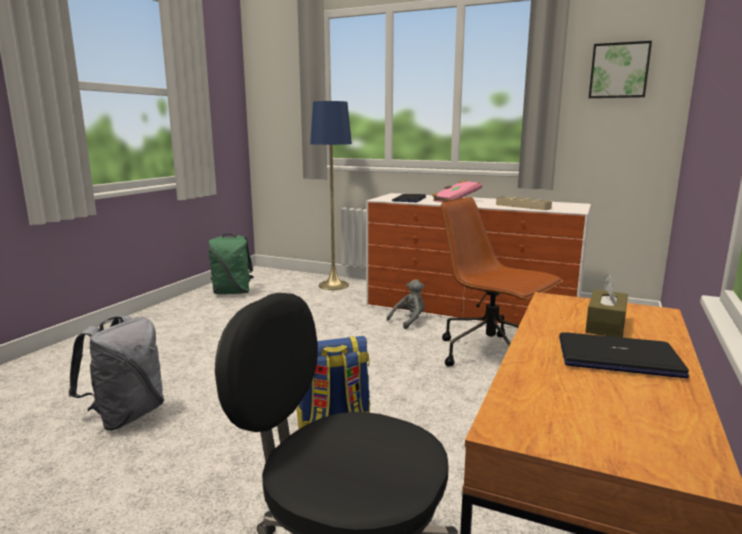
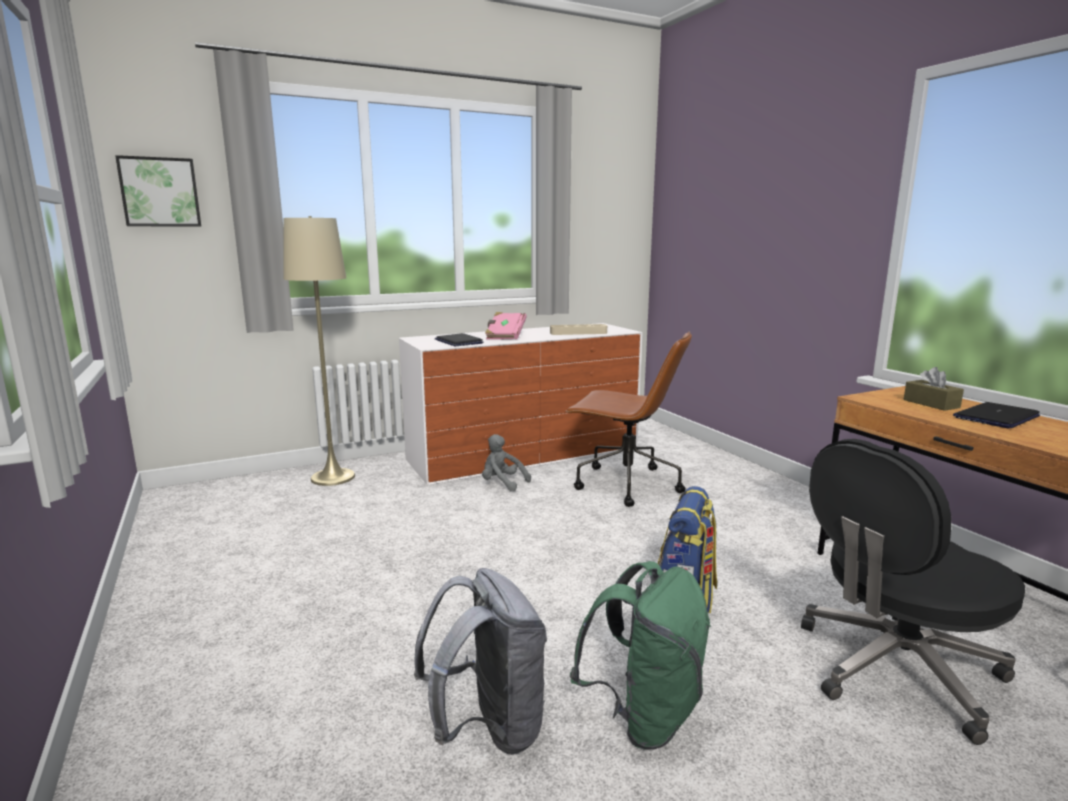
camera: 50 degrees left, 0 degrees up
green backpack [208,234,254,294] -> green backpack moved to [570,561,711,750]
blue floor lamp [310,100,352,290] -> beige floor lamp [284,216,355,486]
grey plush toy [386,279,424,329] -> grey plush toy turned 60 degrees counterclockwise [482,434,531,491]
brown office chair [440,197,563,366] -> brown office chair turned 150 degrees counterclockwise [565,332,692,507]
picture [589,41,652,98] -> picture moved to [115,155,201,227]

